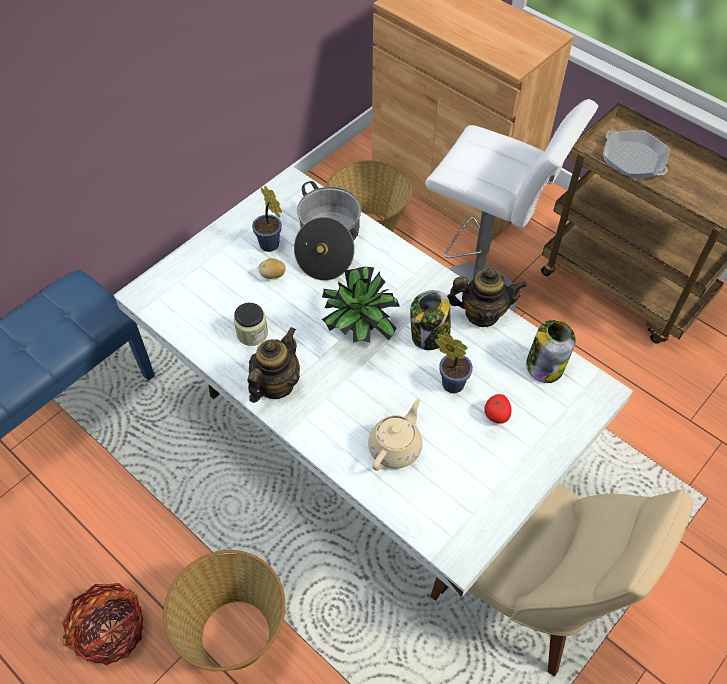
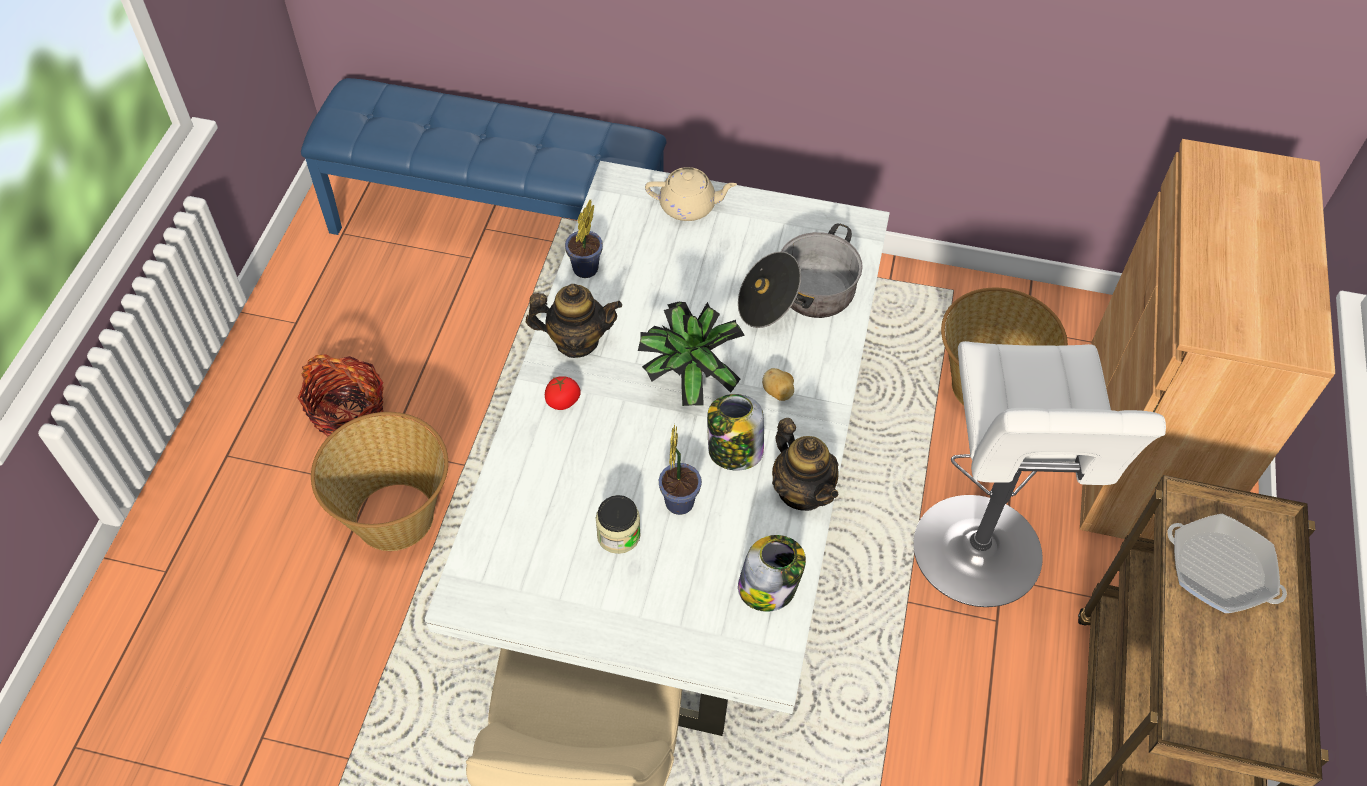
camera: 60 degrees right, 0 degrees up
jar [234,303,268,346] -> jar moved to [596,495,641,554]
potted plant [252,186,282,252] -> potted plant moved to [565,200,603,278]
potato [258,258,286,279] -> potato moved to [762,368,794,401]
beige teapot [368,398,422,471] -> beige teapot moved to [645,167,737,221]
tomato [484,394,512,424] -> tomato moved to [545,376,581,410]
frying pan [603,130,670,178] -> frying pan turned 75 degrees counterclockwise [1168,513,1287,613]

